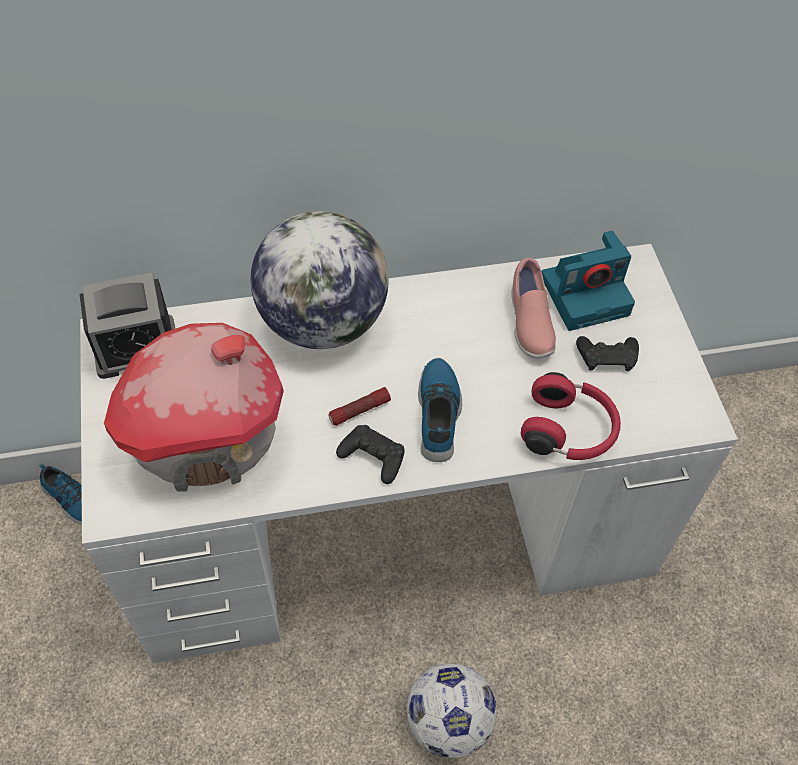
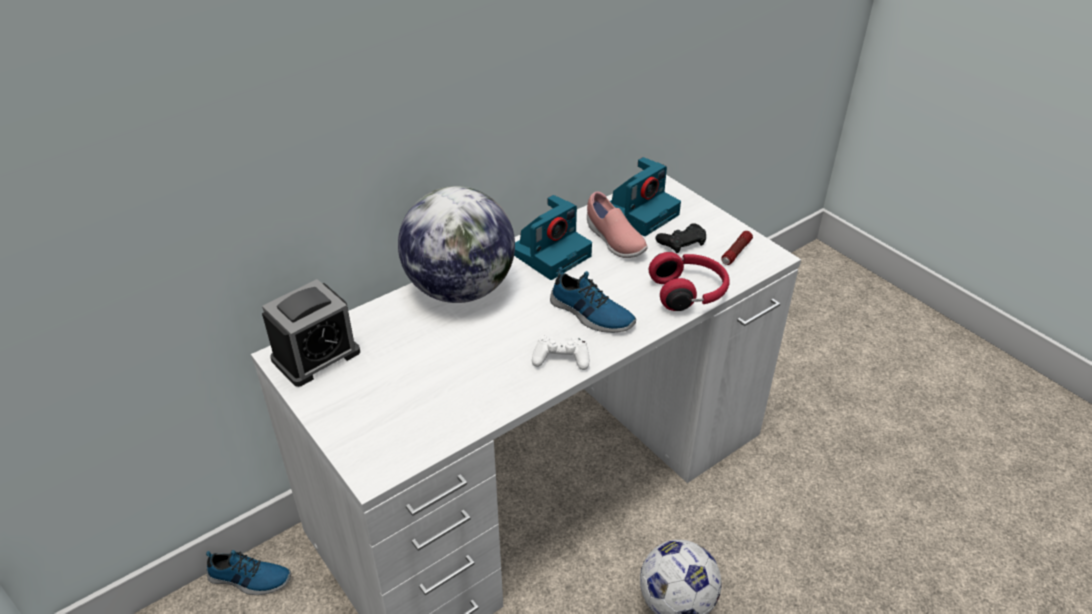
camera: 25 degrees left, 15 degrees down
toy house [104,323,284,492] -> none
flashlight [328,387,391,426] -> flashlight moved to [721,231,753,265]
black game controller [336,425,405,484] -> white game controller [532,336,589,370]
shoe [418,358,462,462] -> shoe turned 150 degrees clockwise [550,267,636,333]
none -> camera [514,195,592,280]

